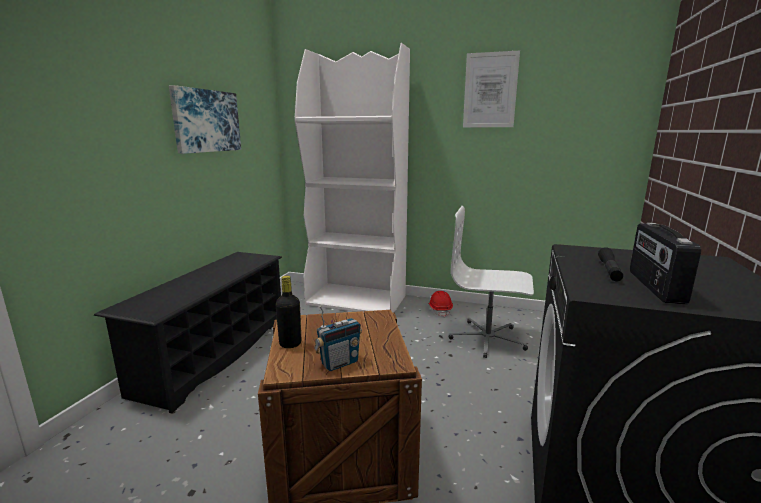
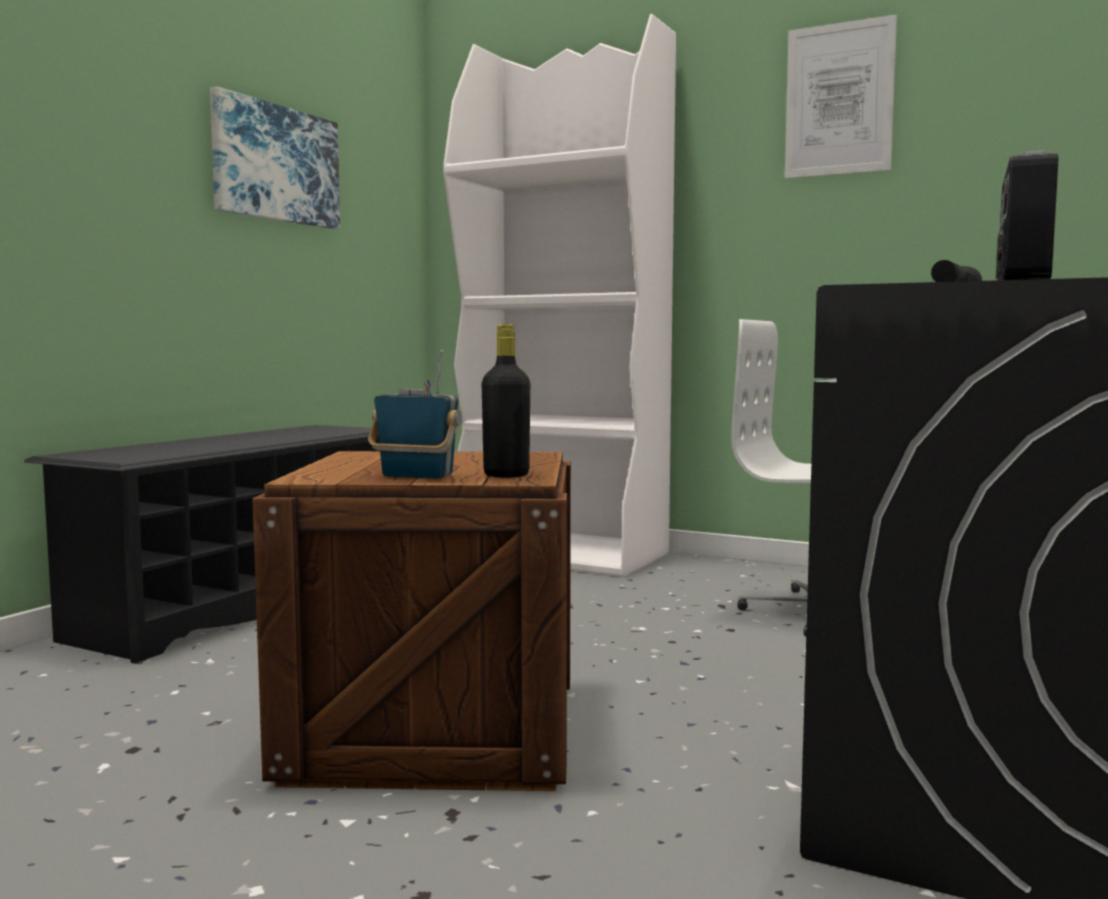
camera: 10 degrees right, 10 degrees down
black bottle [276,276,302,348] -> black bottle moved to [482,324,530,478]
radio [314,306,362,371] -> radio turned 135 degrees counterclockwise [368,350,462,479]
red hard hat [428,291,453,317] -> none

